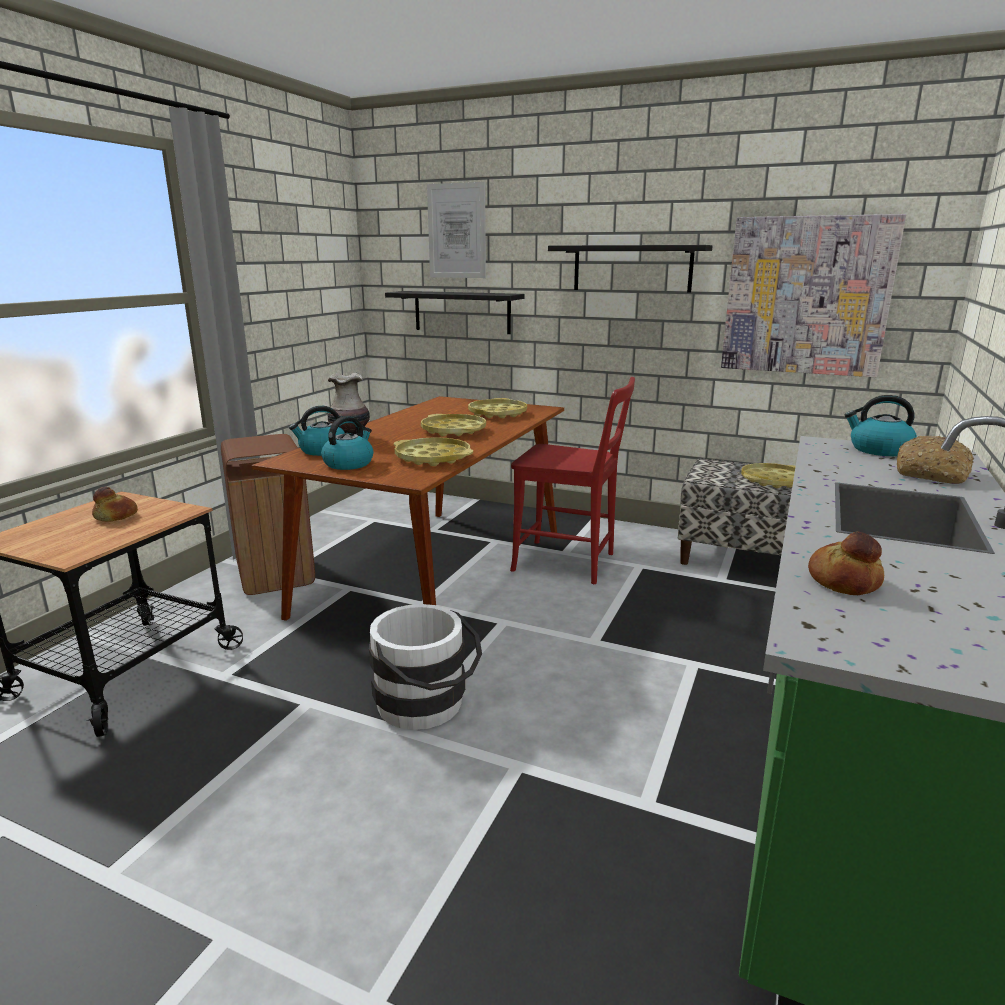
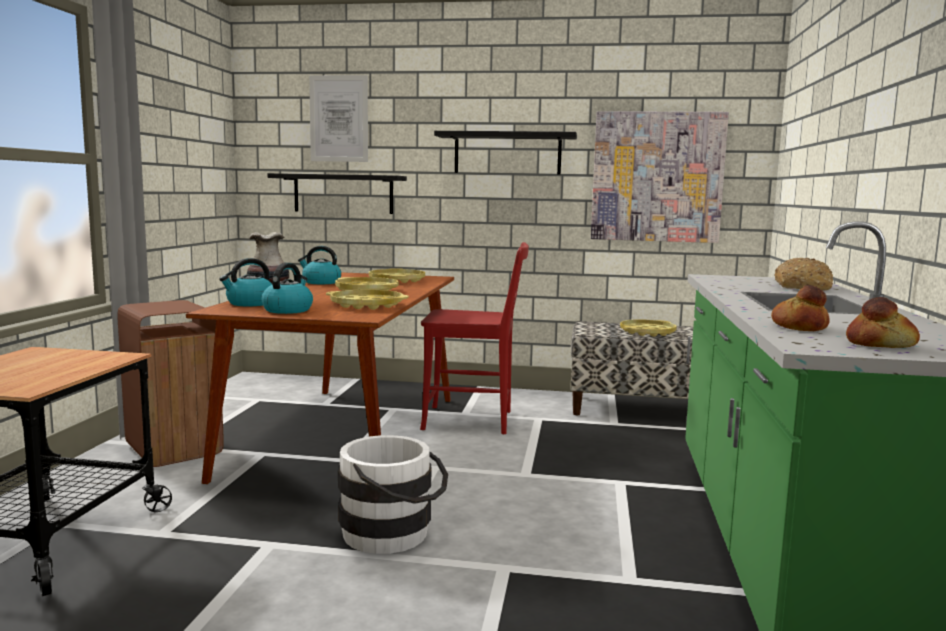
camera: 15 degrees left, 10 degrees down
bread [92,487,138,522] -> bread moved to [846,297,920,348]
kettle [845,395,917,456] -> kettle moved to [298,246,341,284]

